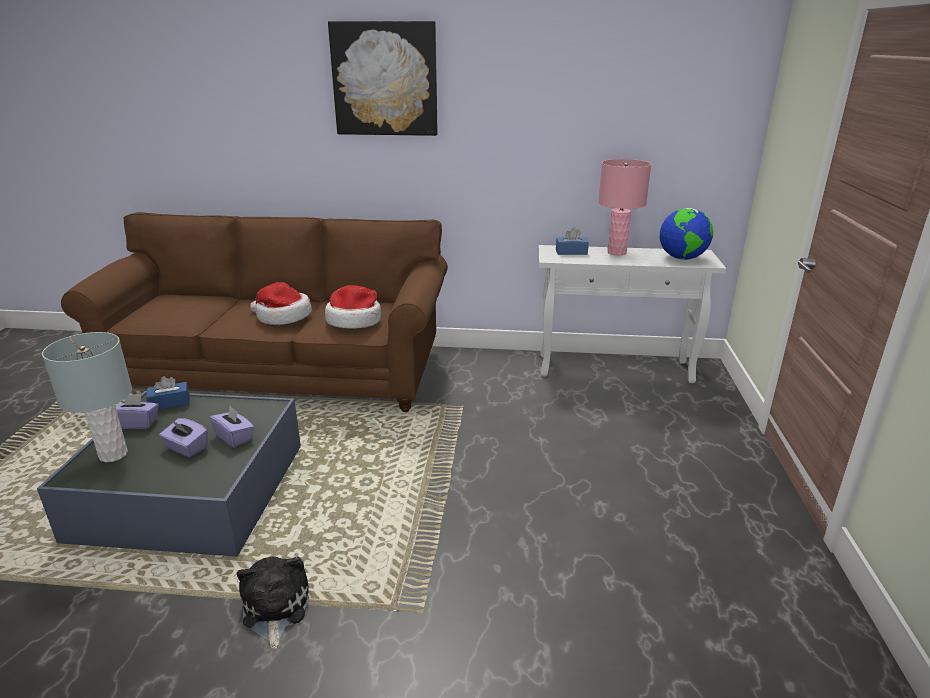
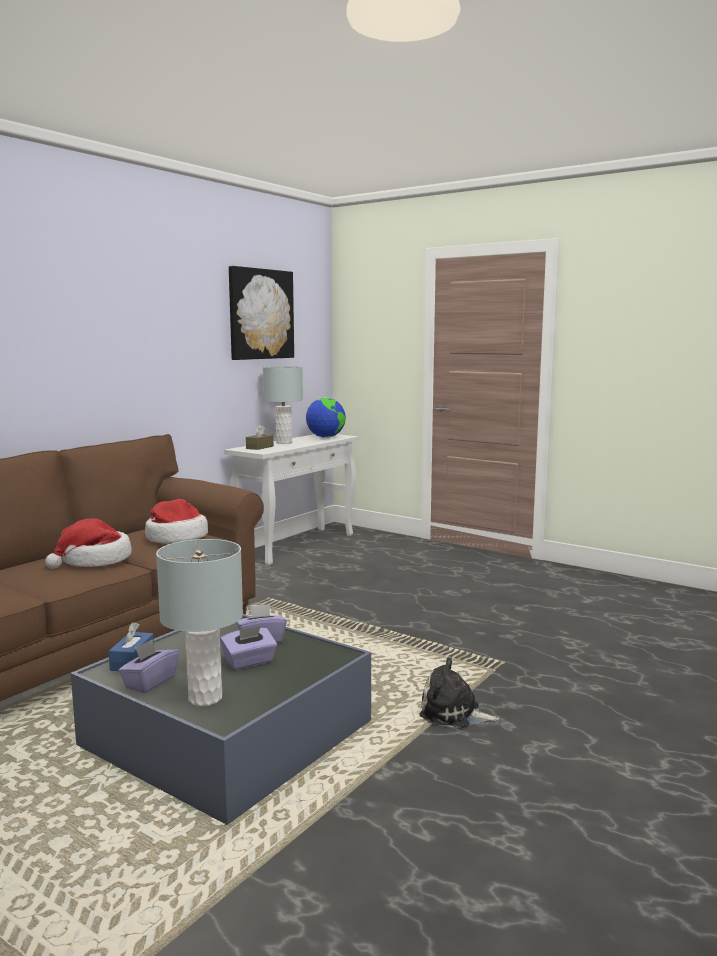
camera: 60 degrees left, 15 degrees down
picture [328,21,438,136] -> picture moved to [229,266,294,360]
blue tissue box [556,227,589,255] -> brown tissue box [246,425,274,450]
pink table lamp [598,159,651,255] -> grey table lamp [263,366,303,444]

